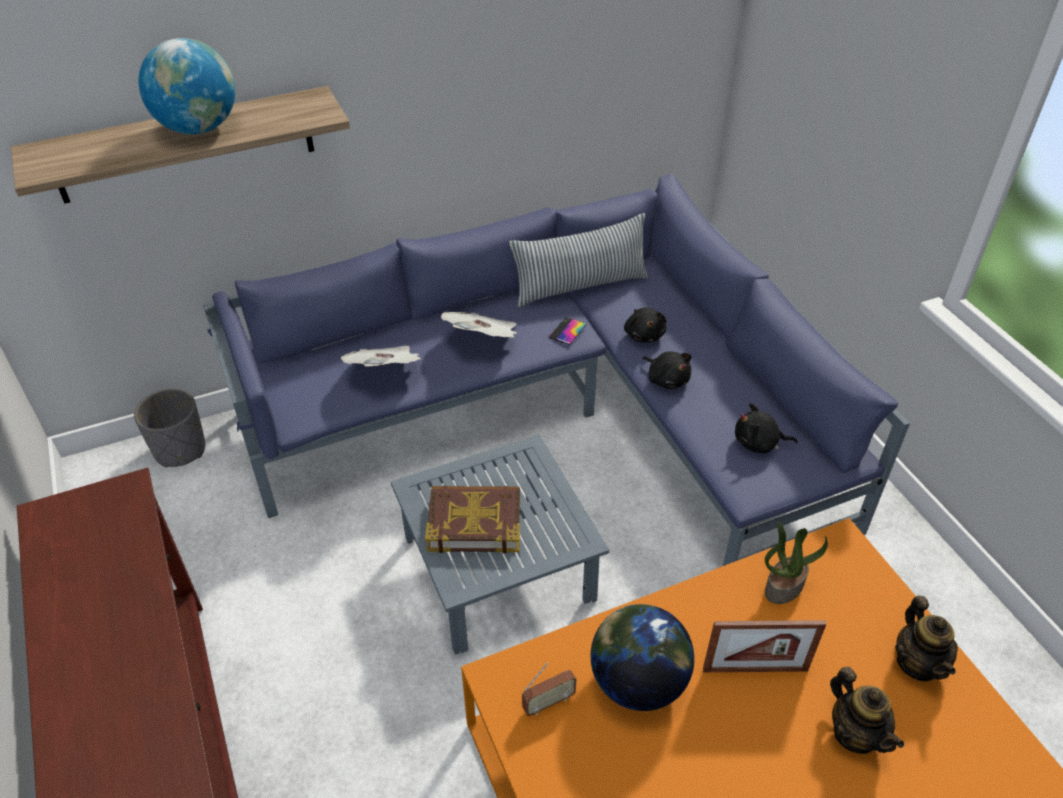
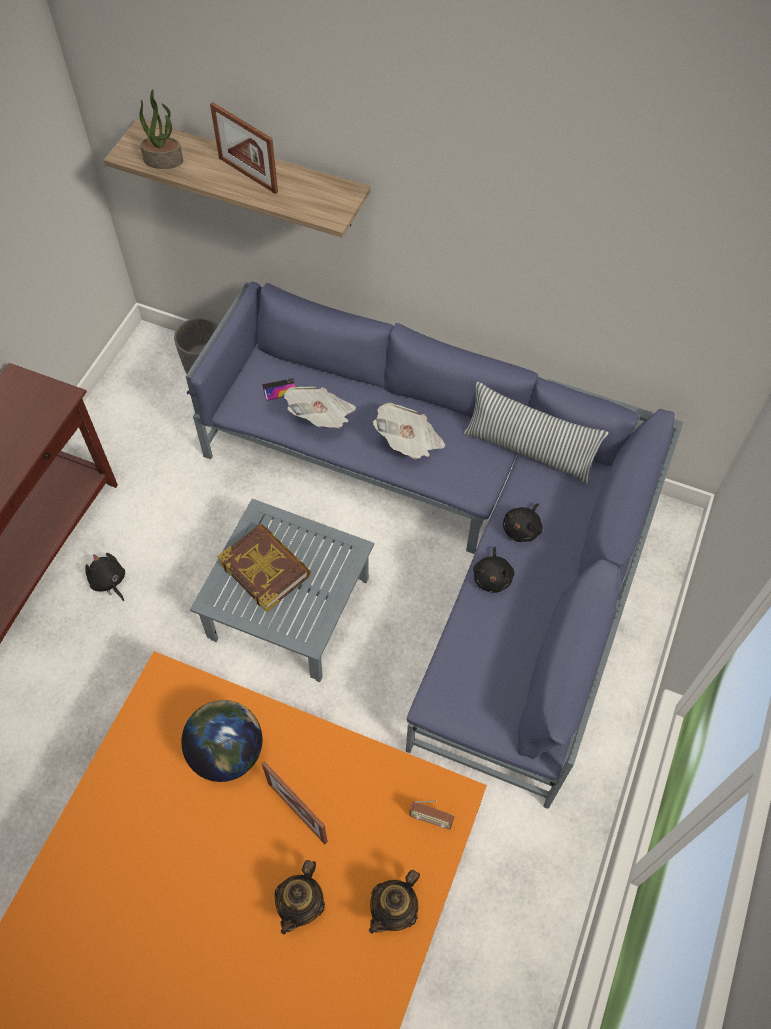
camera: 45 degrees right, 15 degrees up
globe [138,38,235,134] -> picture frame [210,102,278,194]
radio [522,662,577,716] -> radio moved to [409,801,454,829]
phone [548,317,587,345] -> phone moved to [262,378,296,401]
black plush toy [735,403,798,453] -> black plush toy moved to [85,553,125,601]
potted plant [765,522,828,604] -> potted plant moved to [139,89,183,169]

